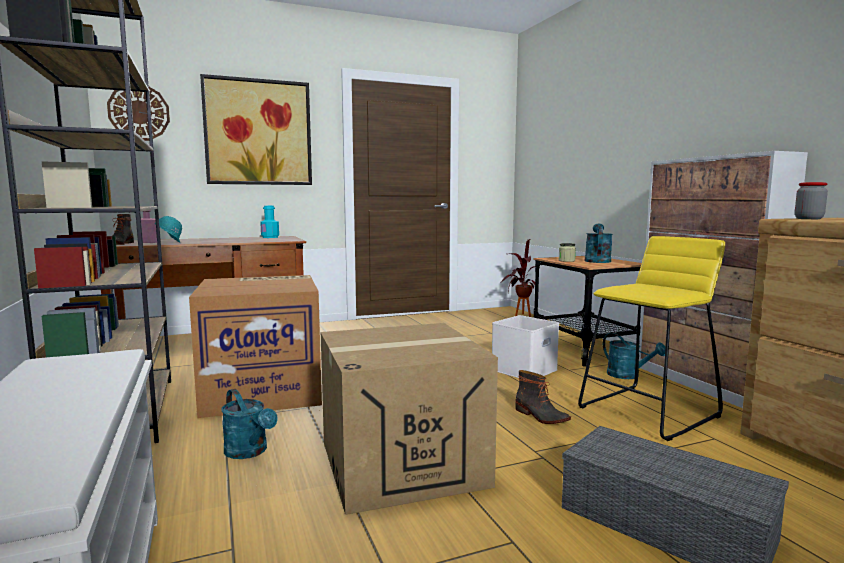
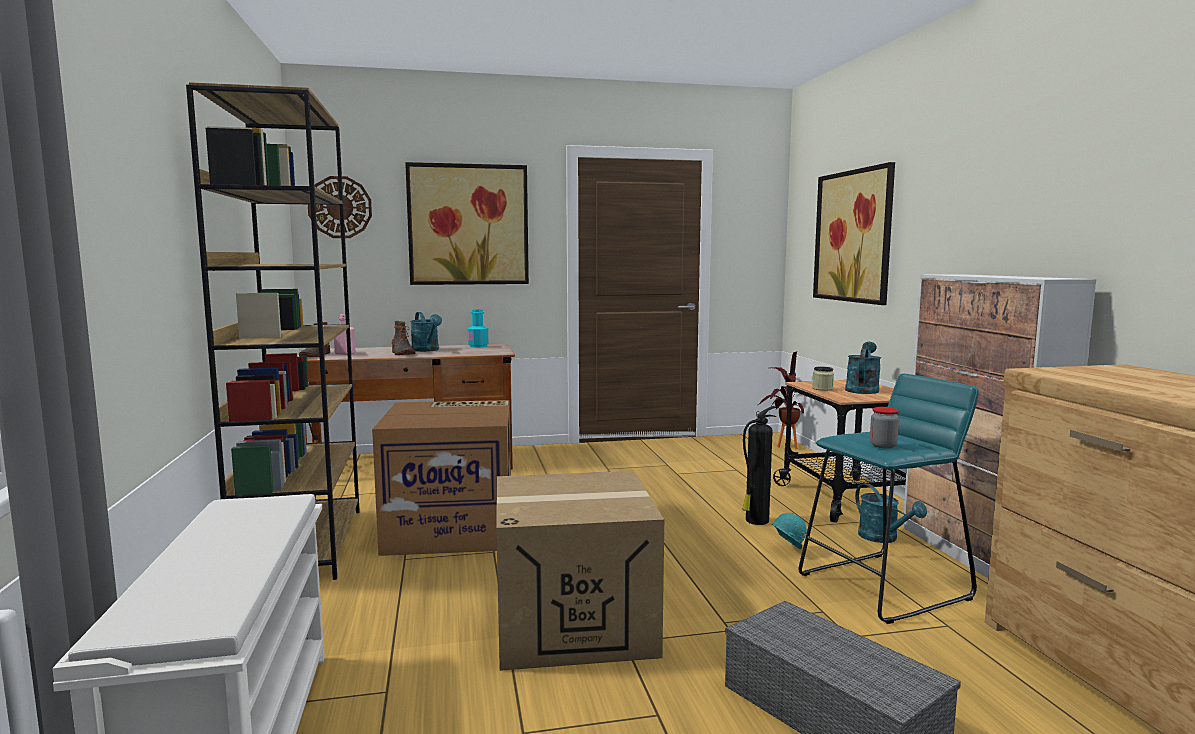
camera: 10 degrees right, 0 degrees up
turquoise hard hat [154,216,182,244] -> turquoise hard hat moved to [772,513,807,549]
turquoise watering can [221,389,277,459] -> turquoise watering can moved to [410,312,442,352]
white storage box [492,315,559,378] -> fire extinguisher [742,406,777,525]
boot [515,370,571,424] -> boot moved to [392,321,415,355]
yellow stool [578,236,725,441] -> turquoise stool [799,374,979,624]
jar [795,182,828,219] -> jar moved to [870,407,899,449]
none -> picture [813,162,895,305]

